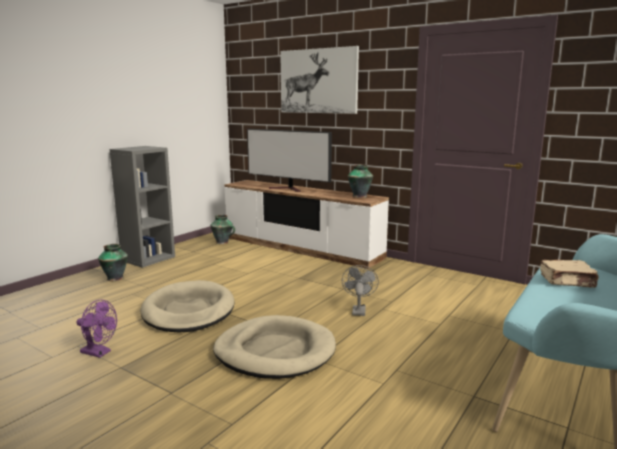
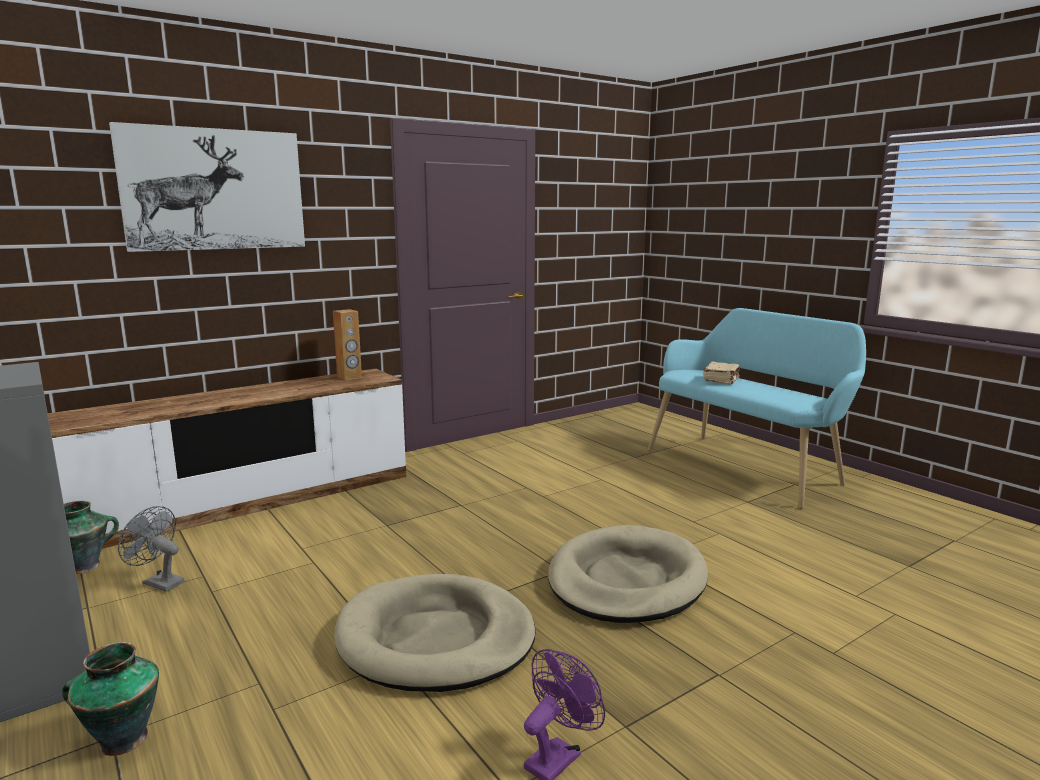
camera: 70 degrees left, 0 degrees up
television [247,129,332,192] -> none
grey fan [342,265,379,316] -> grey fan moved to [118,506,184,592]
vase [348,165,373,198] -> brown speaker [333,309,362,380]

